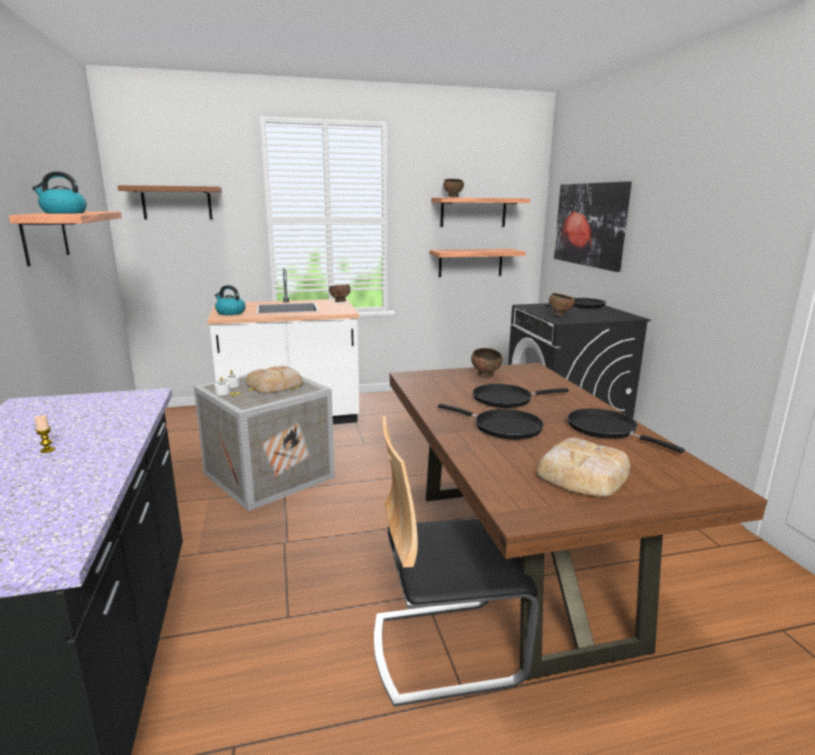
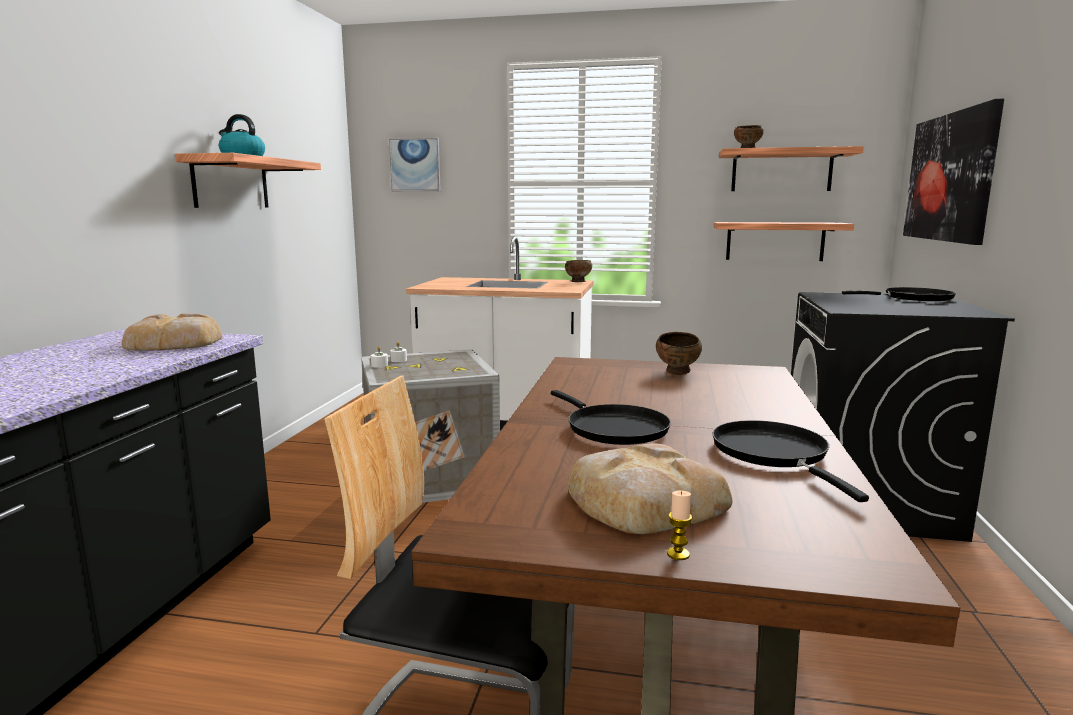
camera: 25 degrees right, 5 degrees down
candle [34,415,55,453] -> candle moved to [667,491,692,560]
brown shelf [118,185,222,220] -> picture [389,138,441,191]
kettle [215,285,246,315] -> none
bread [246,366,303,393] -> bread moved to [122,313,222,351]
black frying pan [473,384,569,408] -> none
brown bowl [549,293,575,317] -> none

